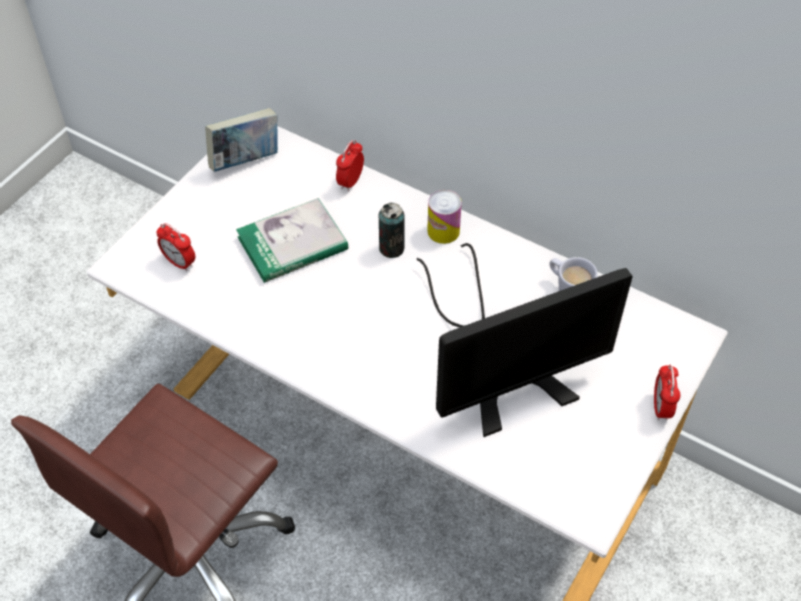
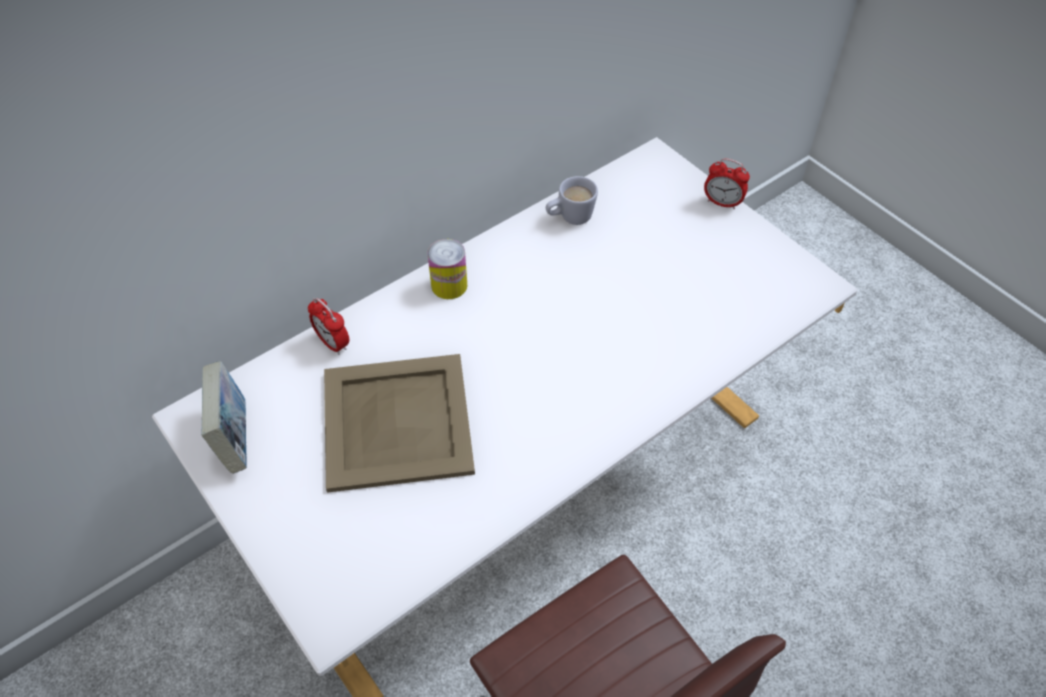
camera: 70 degrees left, 0 degrees up
alarm clock [156,223,195,272] -> none
book [236,198,348,283] -> beige tray [324,354,475,493]
can [379,203,405,258] -> none
monitor [417,243,633,437] -> none

